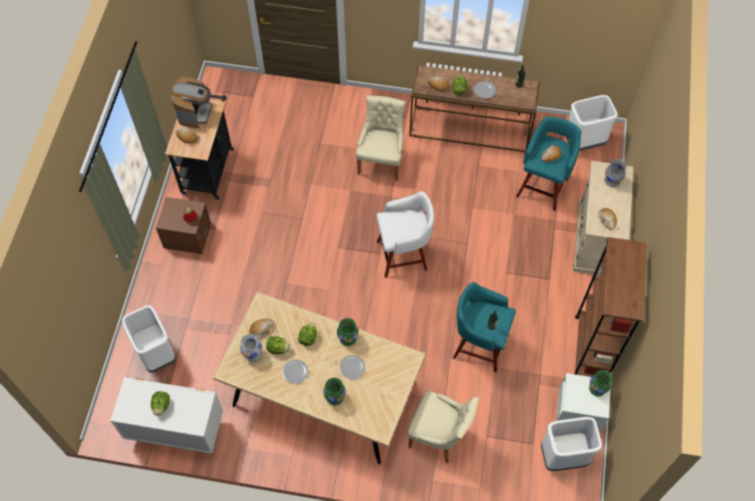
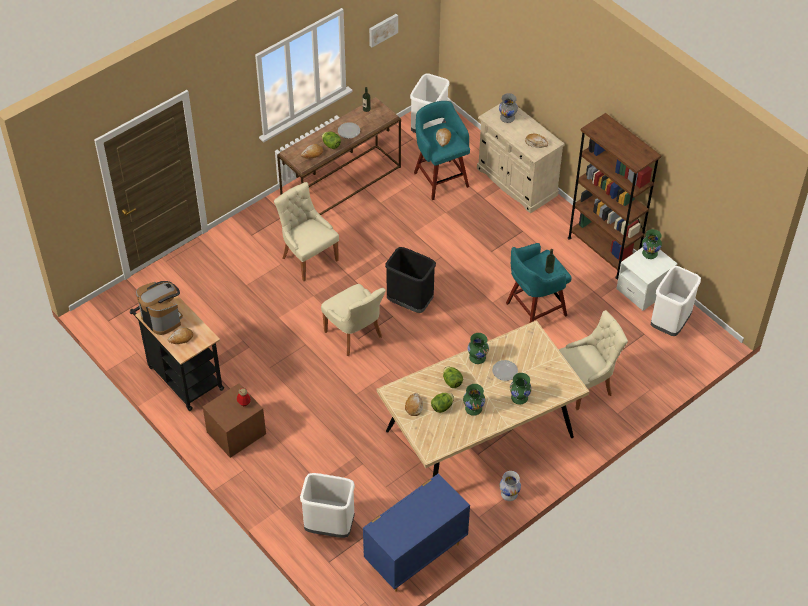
camera: 50 degrees left, 10 degrees down
white dresser [110,377,223,454] -> blue dresser [363,474,470,592]
lettuce [151,391,170,416] -> none
white vase [240,334,262,362] -> white vase moved to [499,471,521,501]
plate [282,359,308,384] -> green vase [463,384,485,416]
white stool [377,191,434,278] -> black trash can [385,247,436,313]
none -> beige chair [321,284,386,356]
none -> picture [369,14,398,48]

